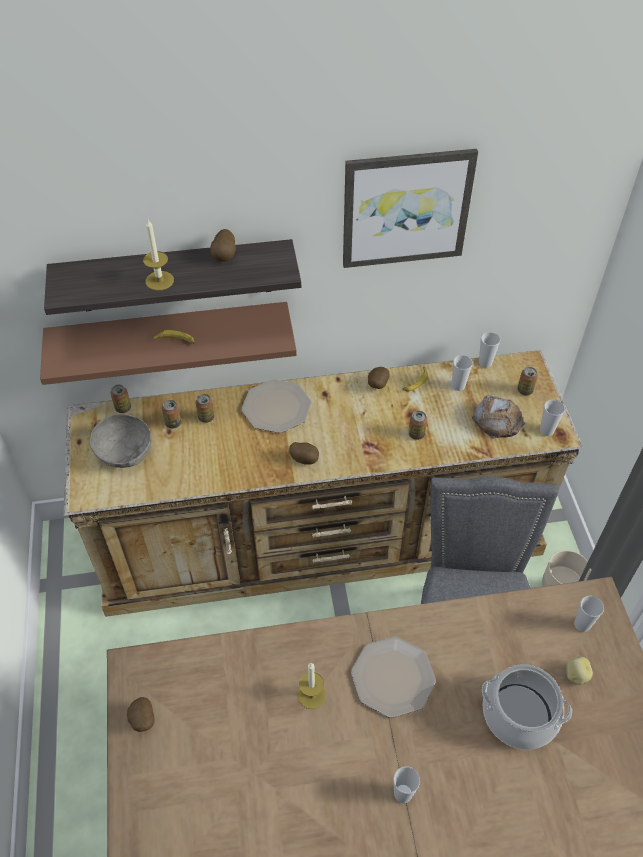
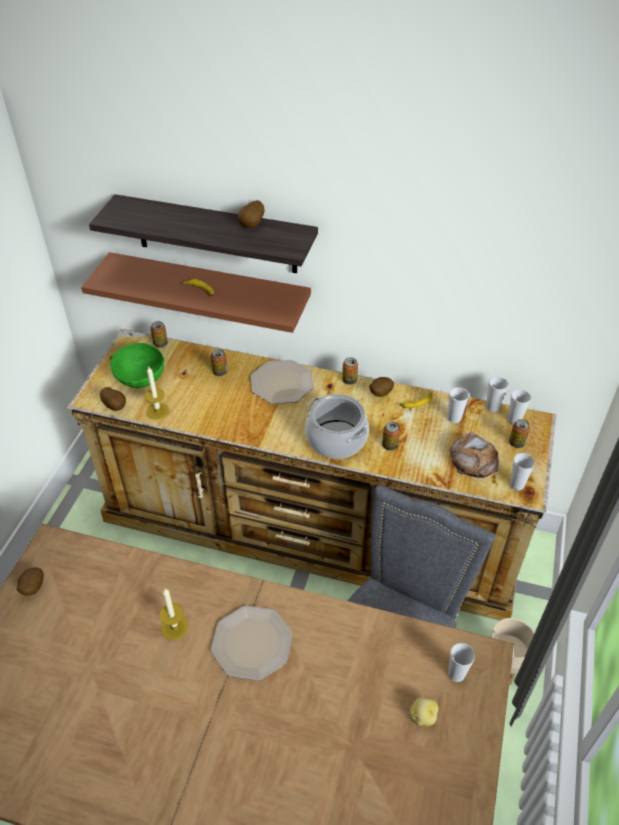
camera: 25 degrees right, 5 degrees down
grey bowl [90,414,152,468] -> green bowl [110,343,164,388]
candle [143,220,174,291] -> candle moved to [145,367,169,420]
can [162,400,182,429] -> can moved to [342,357,358,385]
potato [289,442,319,465] -> potato moved to [100,387,126,411]
picture [343,149,478,268] -> none
cup [393,766,420,803] -> cup moved to [508,389,531,425]
cooking pot [482,664,572,750] -> cooking pot moved to [305,394,369,459]

